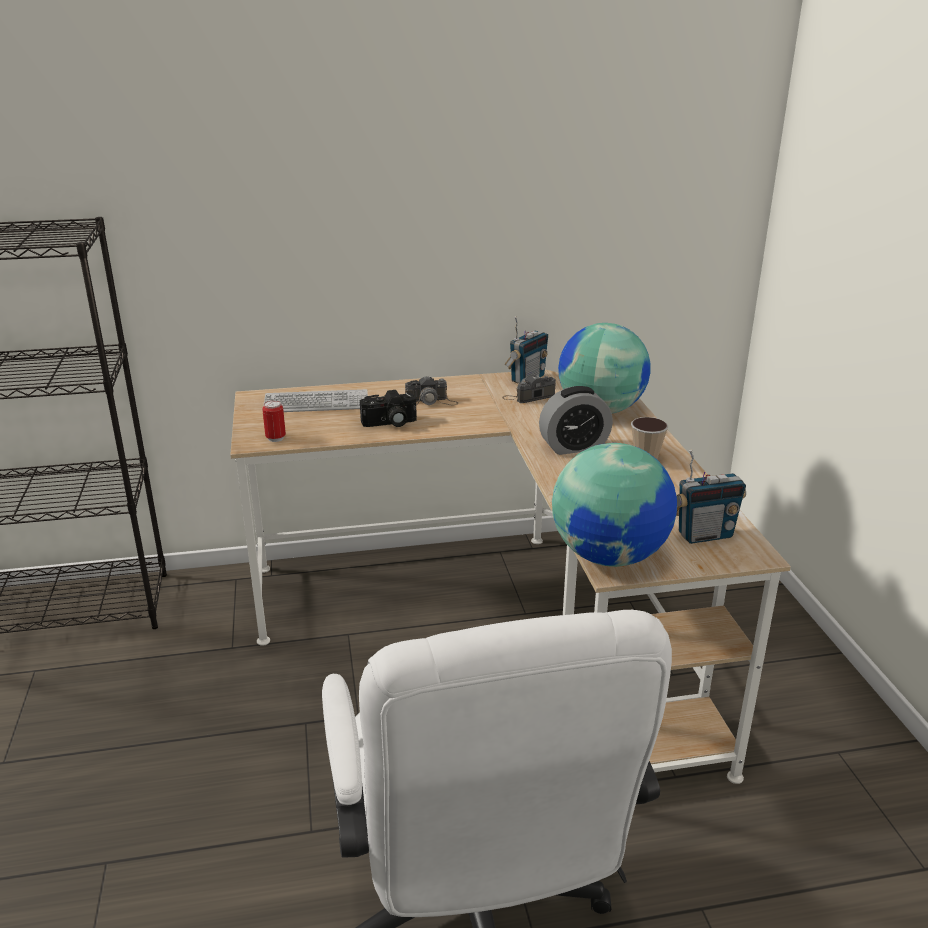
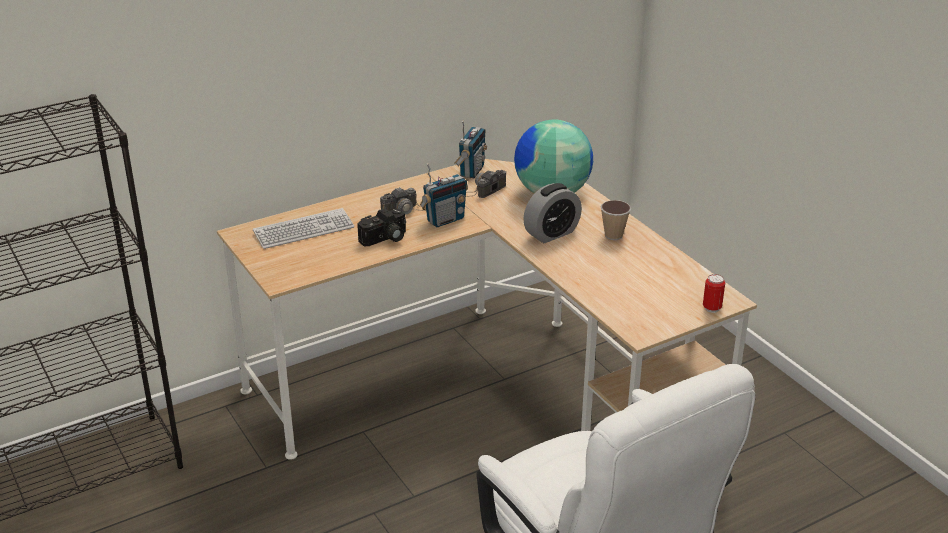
camera: 20 degrees left, 5 degrees up
can [262,400,286,442] -> can moved to [703,274,725,313]
globe [552,443,677,567] -> none
radio [676,450,746,544] -> radio moved to [420,163,468,227]

